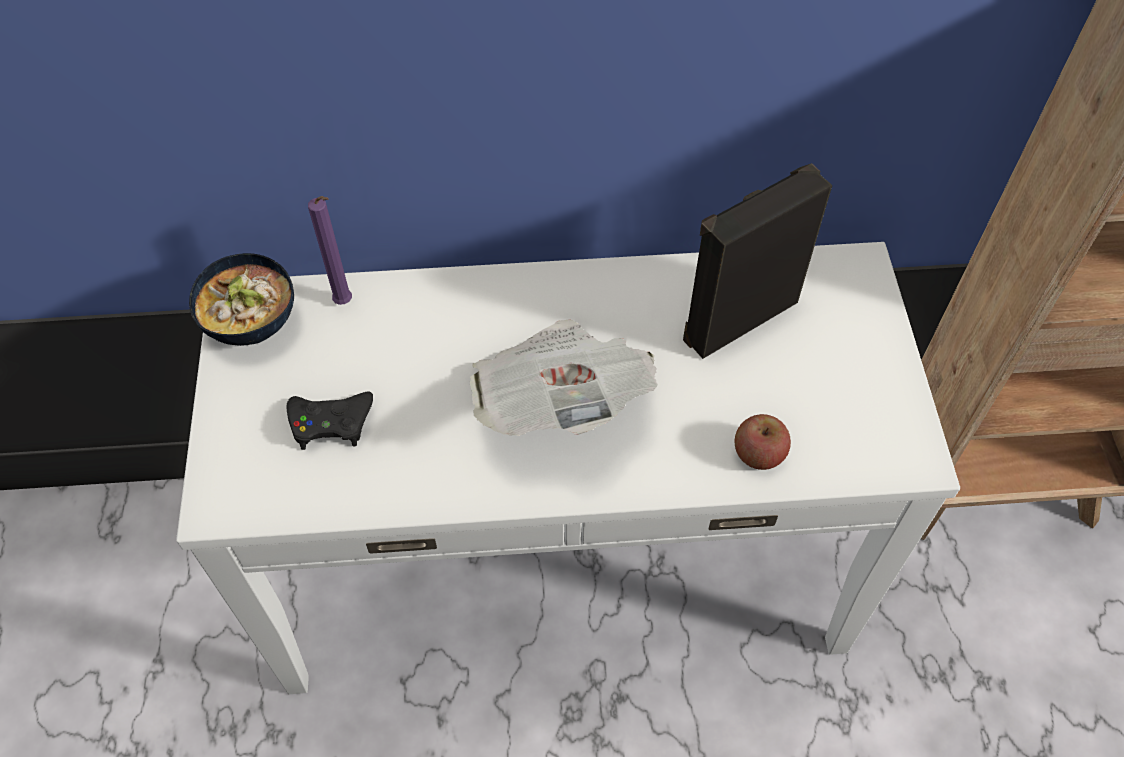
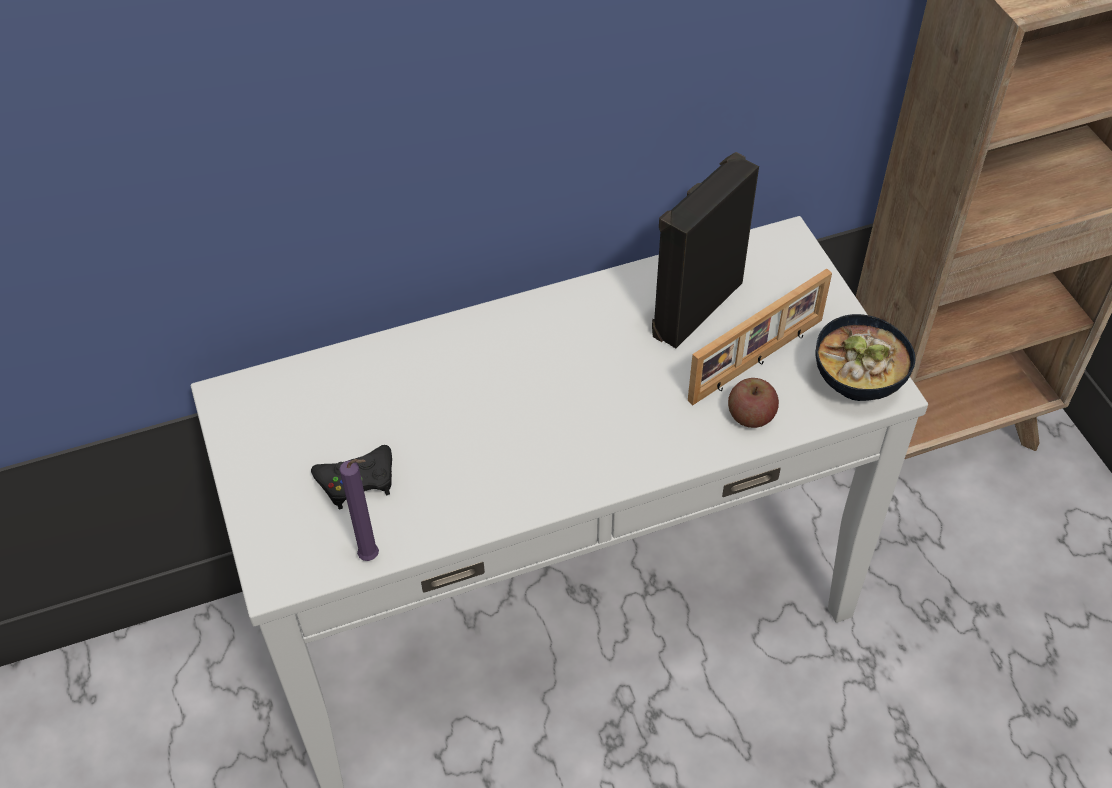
camera: 15 degrees left, 5 degrees down
bowl [189,253,294,346] -> bowl moved to [815,314,916,401]
purple candle [308,196,352,305] -> purple candle moved to [339,459,379,561]
newspaper [470,319,658,436] -> none
none -> picture frame [688,269,832,405]

